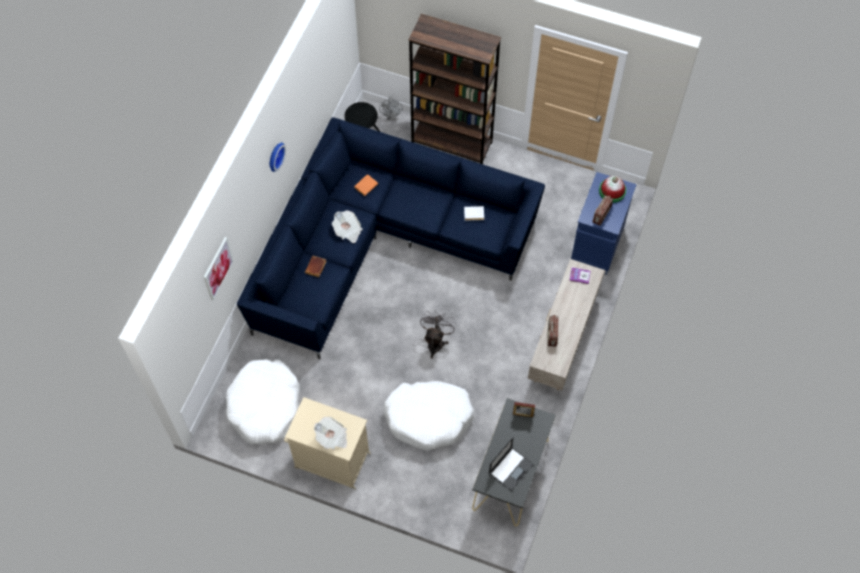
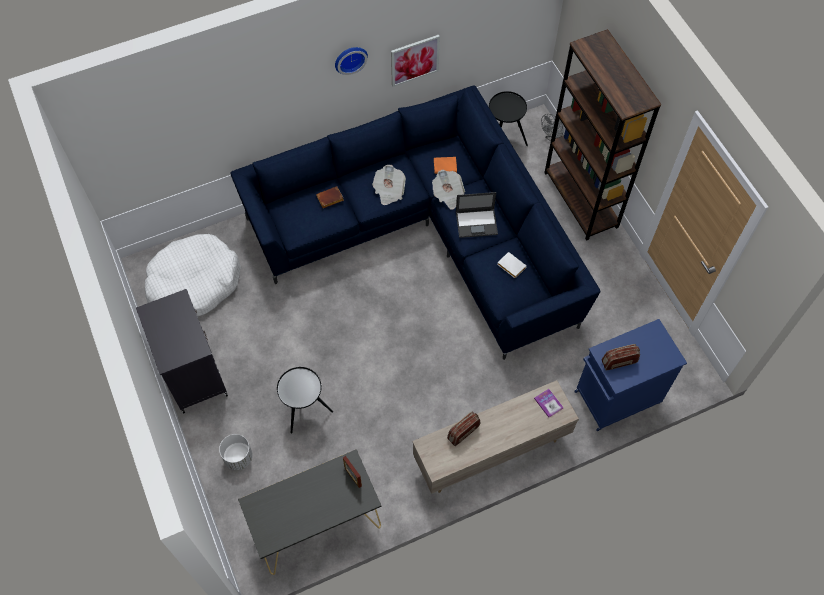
camera: 45 degrees right, 0 degrees up
picture [204,237,234,300] -> picture moved to [391,35,440,87]
beige cabinet [284,397,371,489] -> black cabinet [136,289,228,413]
newspaper [314,416,347,450] -> newspaper moved to [432,170,465,210]
white dog bed [384,381,474,450] -> black side table [277,367,333,433]
grey fan [420,310,456,358] -> none
laptop [488,437,534,491] -> laptop moved to [456,192,498,238]
hat [599,176,626,203] -> none
none -> white planter [219,434,253,470]

